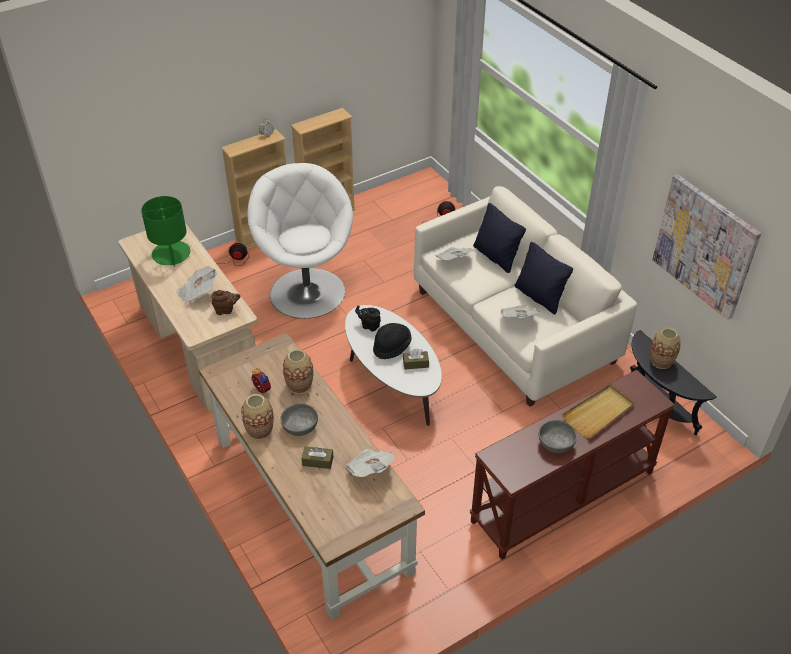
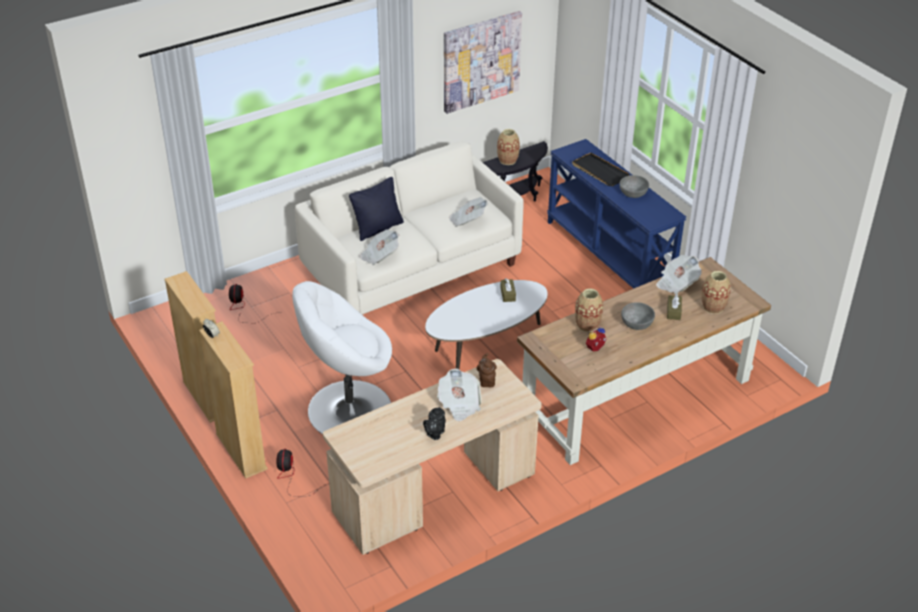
camera: 90 degrees left, 5 degrees down
green table lamp [141,196,190,266] -> none
vase [241,394,274,440] -> vase moved to [702,271,731,314]
black teapot [355,306,381,331] -> black teapot moved to [423,407,446,440]
black hat [373,323,411,359] -> none
brown console table [470,370,675,560] -> blue console table [547,139,686,289]
black pillow [514,242,573,314] -> none
beige tray [562,384,634,438] -> black tray [572,153,629,186]

